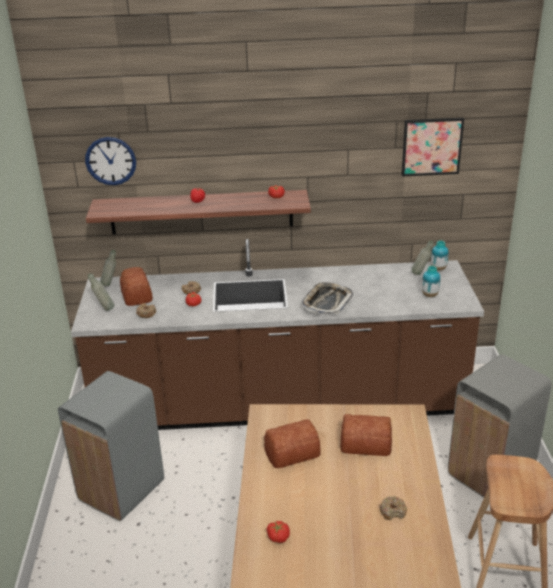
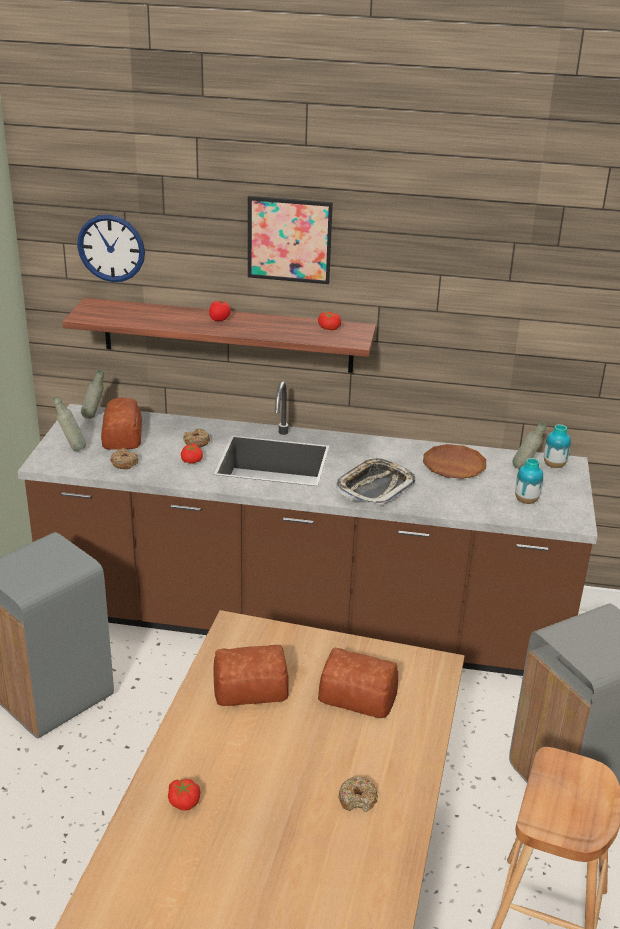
camera: 10 degrees right, 0 degrees up
picture [401,118,464,176] -> picture moved to [248,196,333,284]
none -> brown plate [423,444,486,479]

